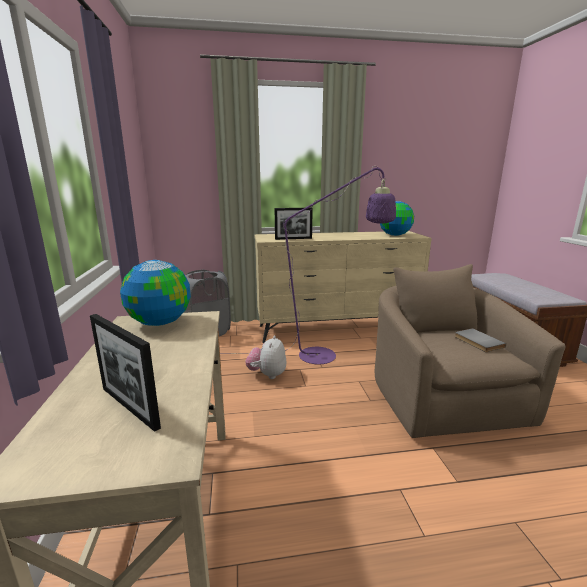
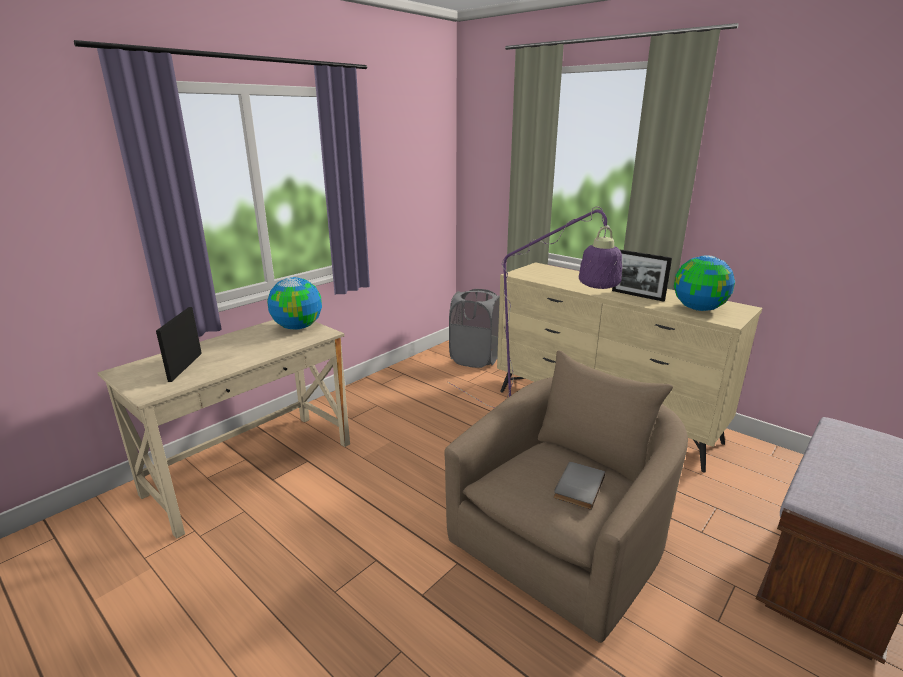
camera: 50 degrees right, 5 degrees up
plush toy [245,336,286,379] -> none
picture frame [275,208,313,240] -> picture frame moved to [612,249,672,302]

